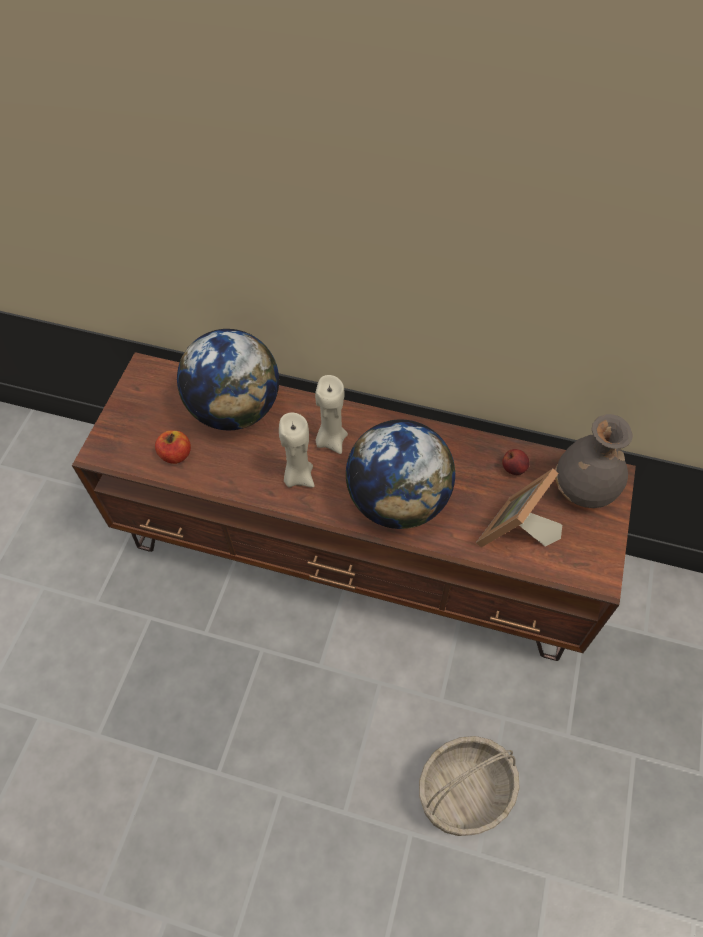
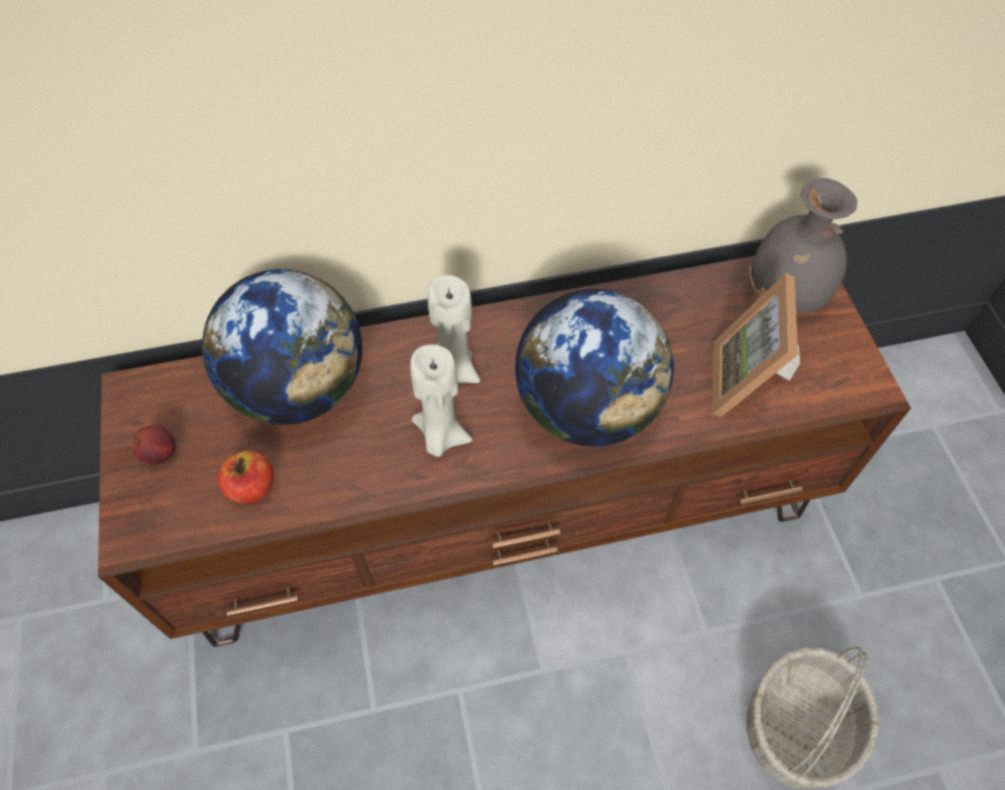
camera: 30 degrees left, 0 degrees up
apple [502,449,530,475] -> apple moved to [132,426,175,464]

